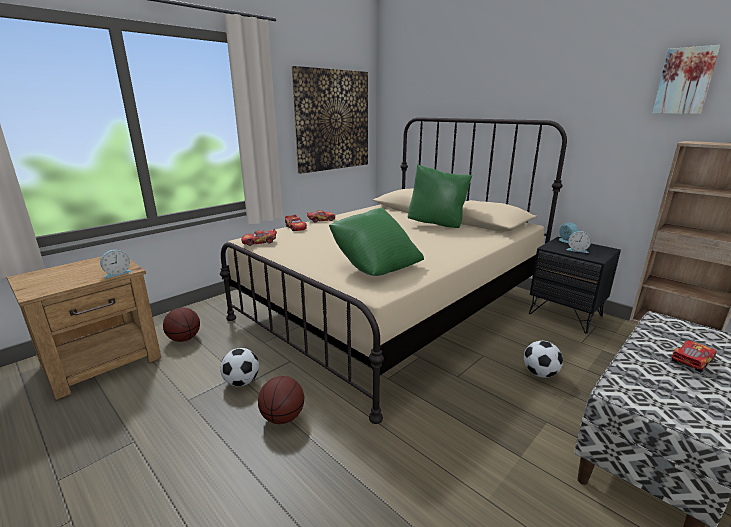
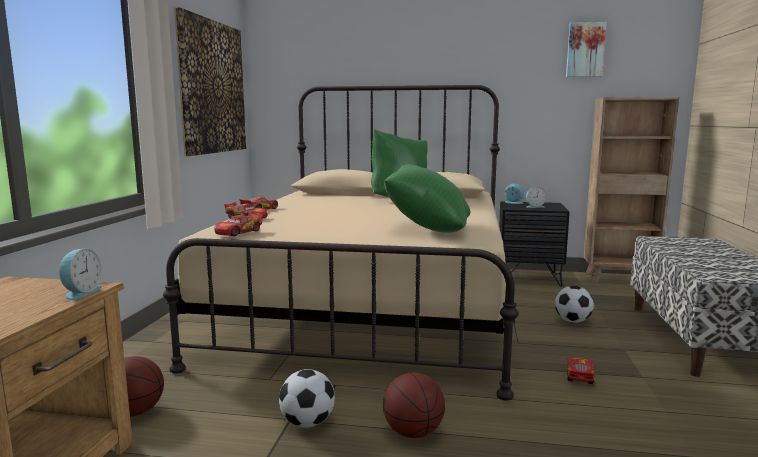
camera: 35 degrees left, 10 degrees down
toy car [671,340,717,373] -> toy car moved to [567,357,595,384]

